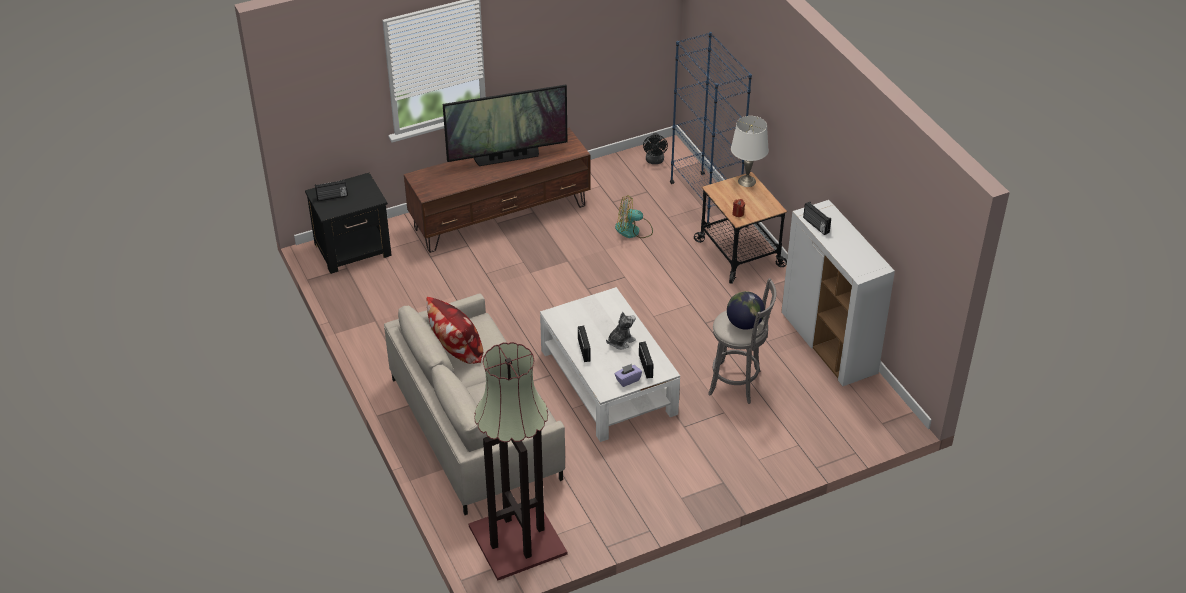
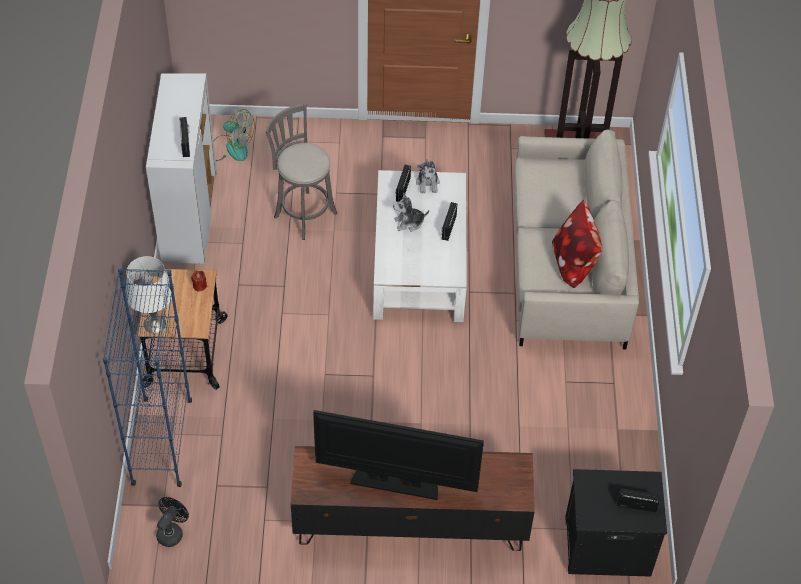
camera: 155 degrees left, 10 degrees up
purple tissue box [614,364,642,387] -> plush toy [416,160,440,193]
fan [615,195,653,238] -> fan moved to [214,109,255,161]
globe [727,291,765,329] -> none

